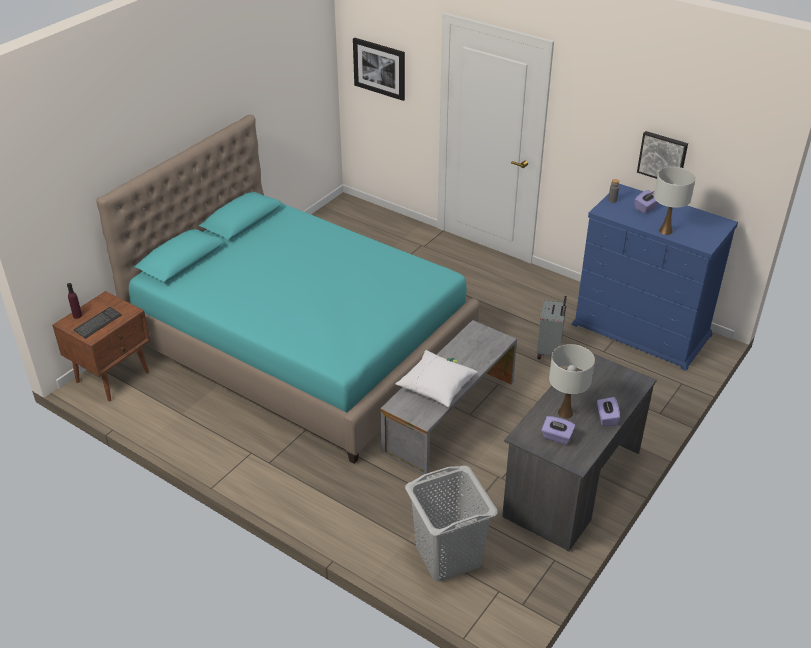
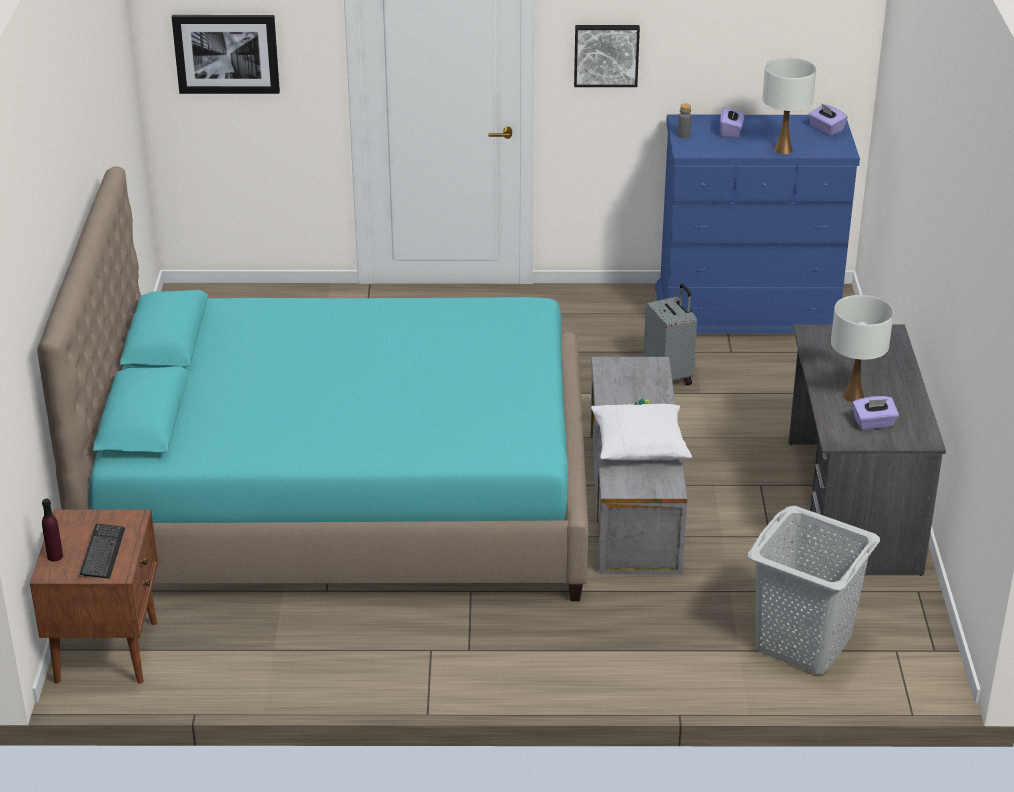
camera: 35 degrees left, 5 degrees down
purple tissue box [597,397,620,426] -> purple tissue box moved to [808,103,848,136]
picture [637,131,688,179] -> picture moved to [574,25,640,87]

